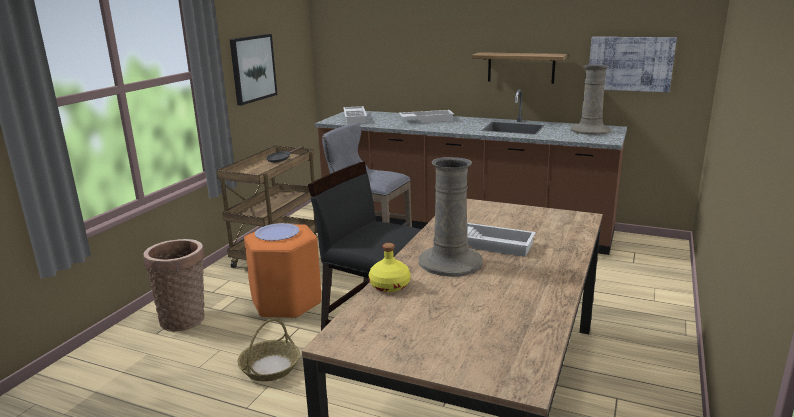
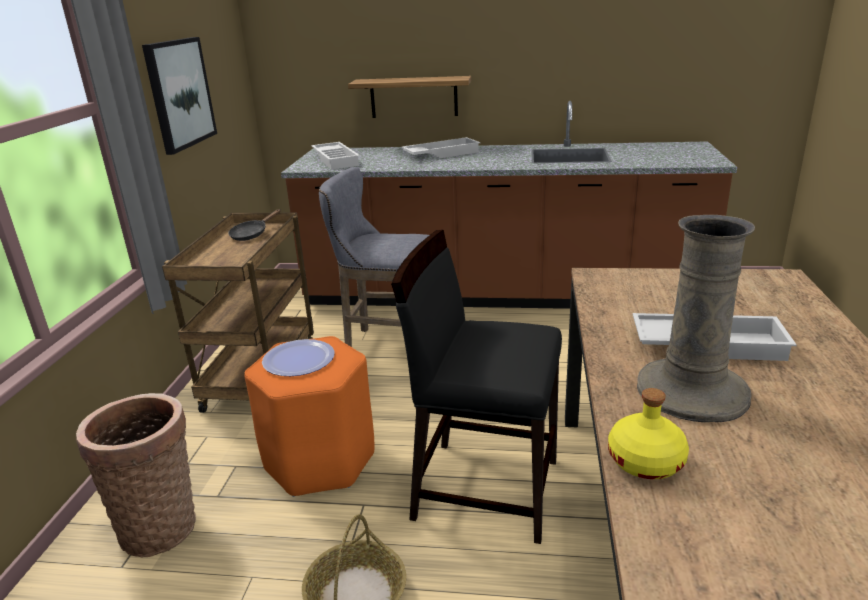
camera: 15 degrees left, 5 degrees up
shelf [472,52,567,84] -> shelf moved to [348,76,471,118]
beige vase [571,65,611,135] -> none
picture [589,37,677,92] -> none

